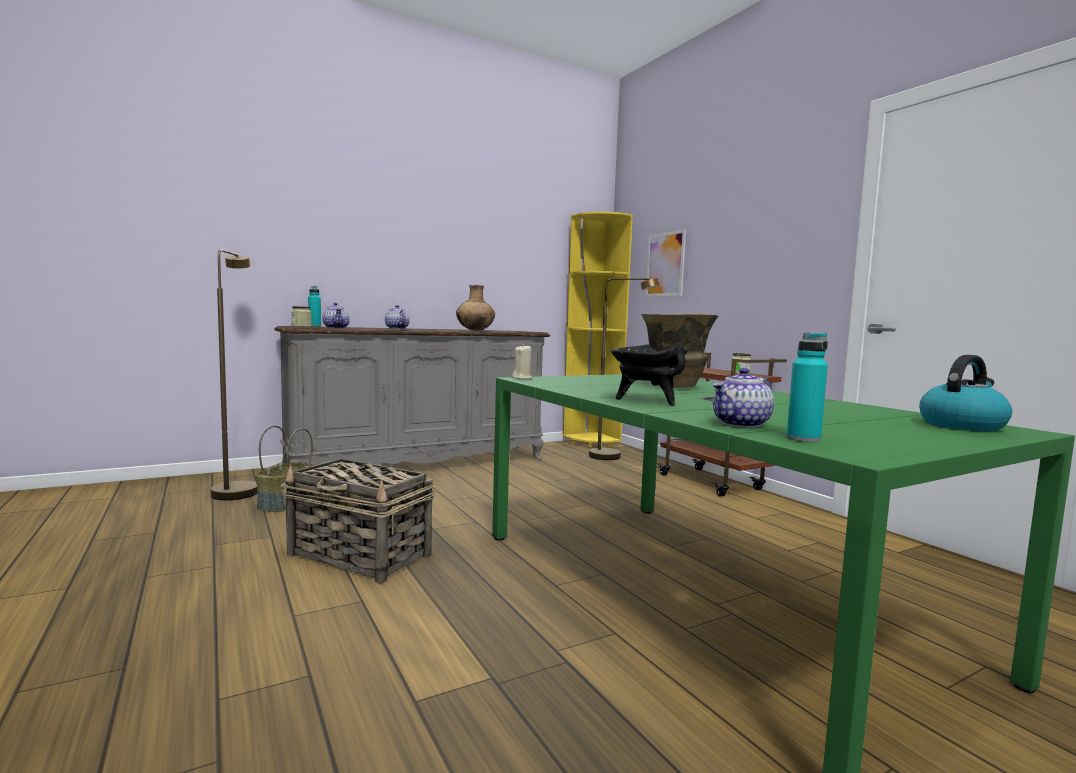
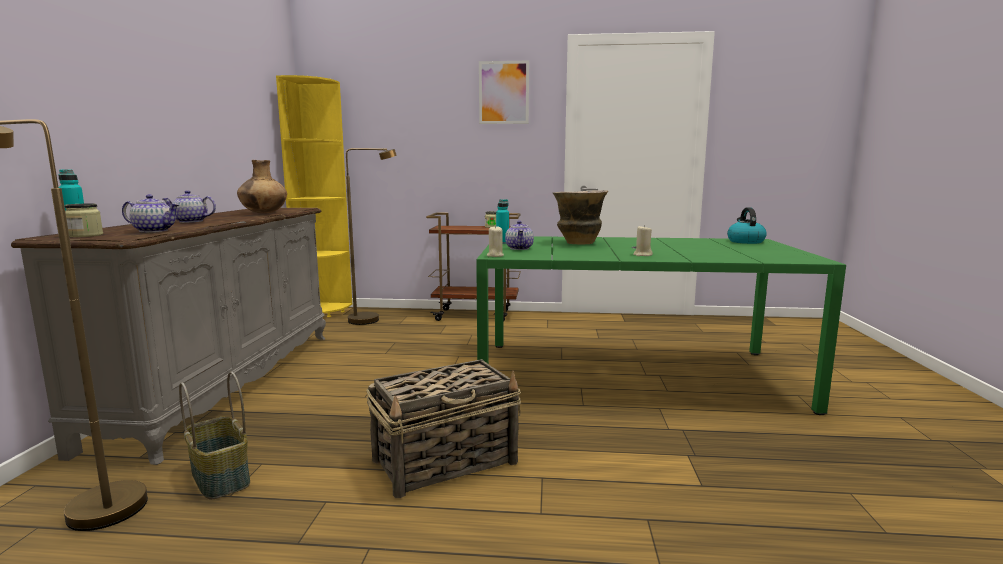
camera: 55 degrees left, 5 degrees up
black cooking pot [610,343,688,405] -> beige candle [633,225,653,256]
picture [645,230,686,297] -> picture moved to [479,60,529,124]
teapot [712,368,774,428] -> teapot moved to [505,221,534,250]
turquoise bottle [786,333,828,442] -> turquoise bottle moved to [496,199,509,244]

